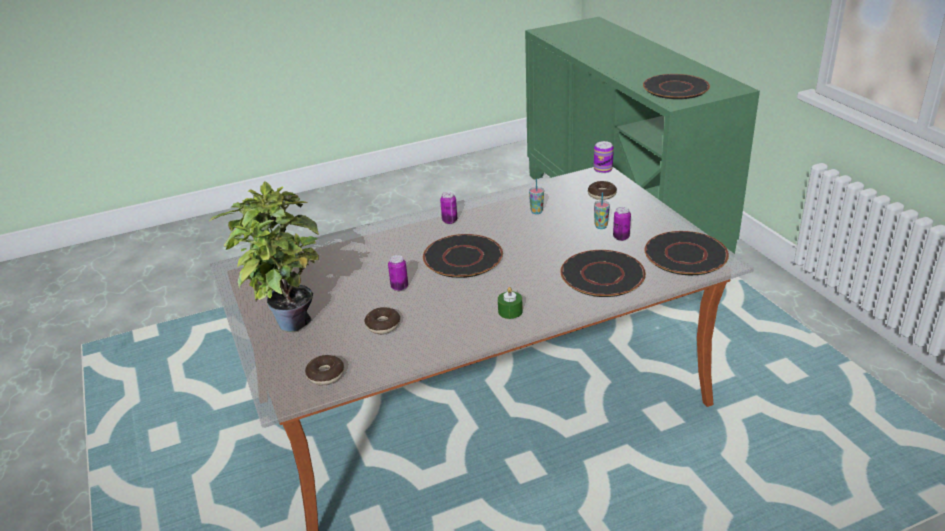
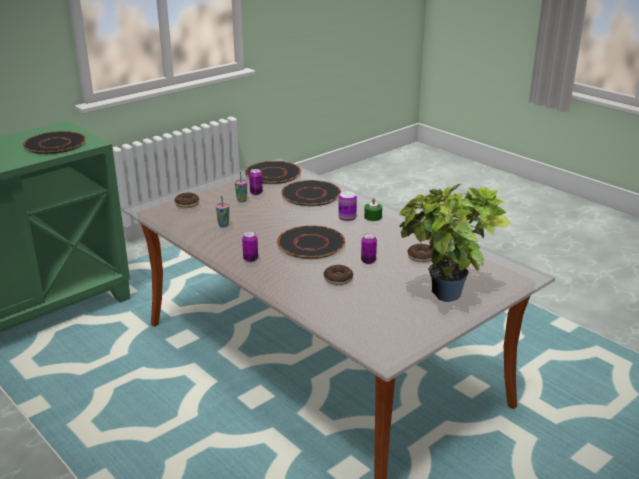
camera: 110 degrees left, 5 degrees down
donut [305,355,344,385] -> donut moved to [324,265,353,285]
can [594,141,614,173] -> can moved to [338,191,357,221]

